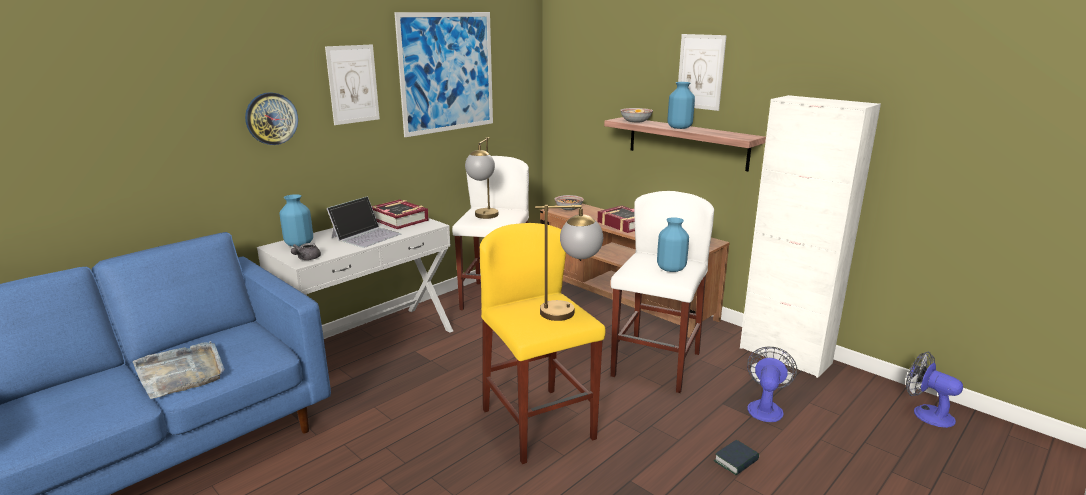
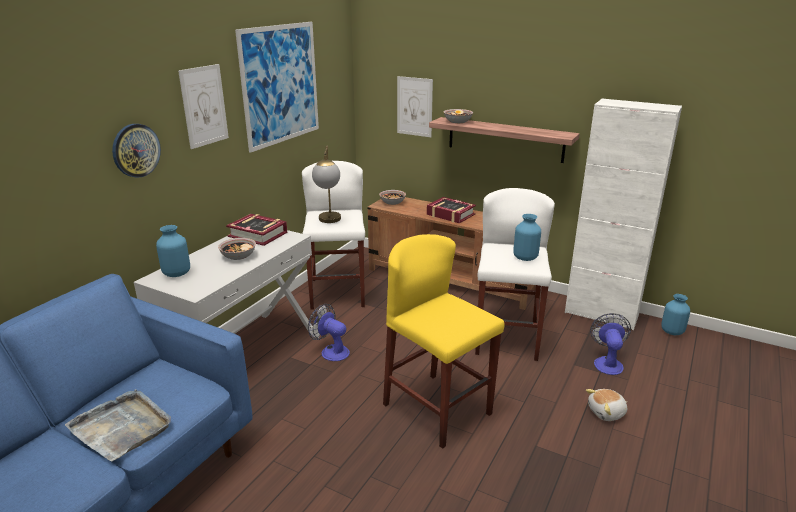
camera: 15 degrees left, 5 degrees up
grey teapot [291,243,321,260] -> none
laptop [327,196,401,248] -> bowl [218,238,256,260]
table lamp [535,205,603,321] -> none
blue vase [667,82,695,129] -> blue vase moved to [661,294,690,335]
picture [678,34,727,111] -> picture moved to [397,76,433,137]
book [714,440,759,475] -> plush toy [586,389,627,421]
fan [906,352,963,428] -> fan moved to [308,304,350,361]

